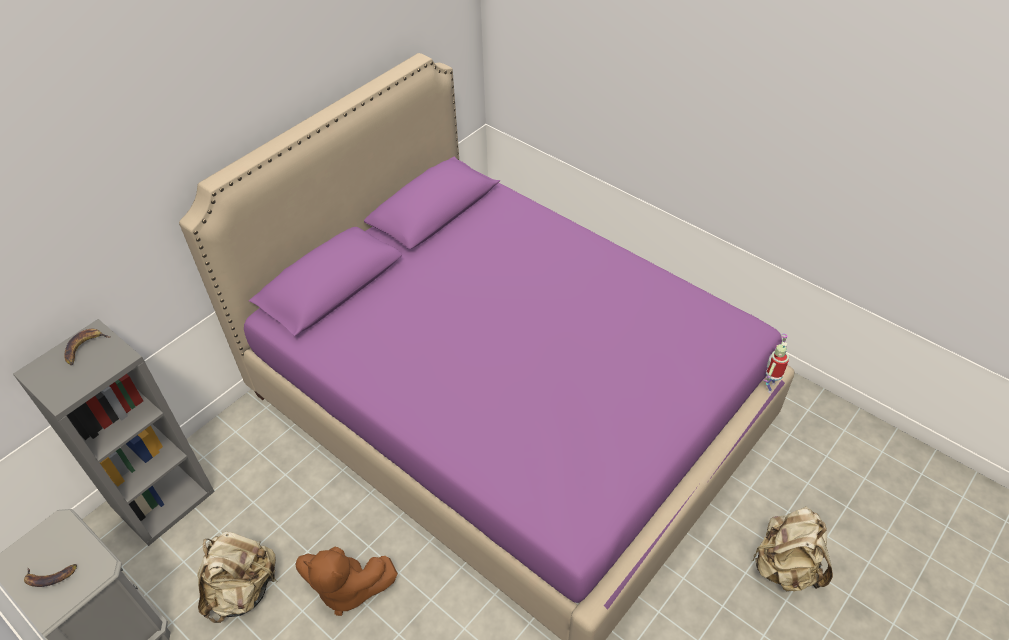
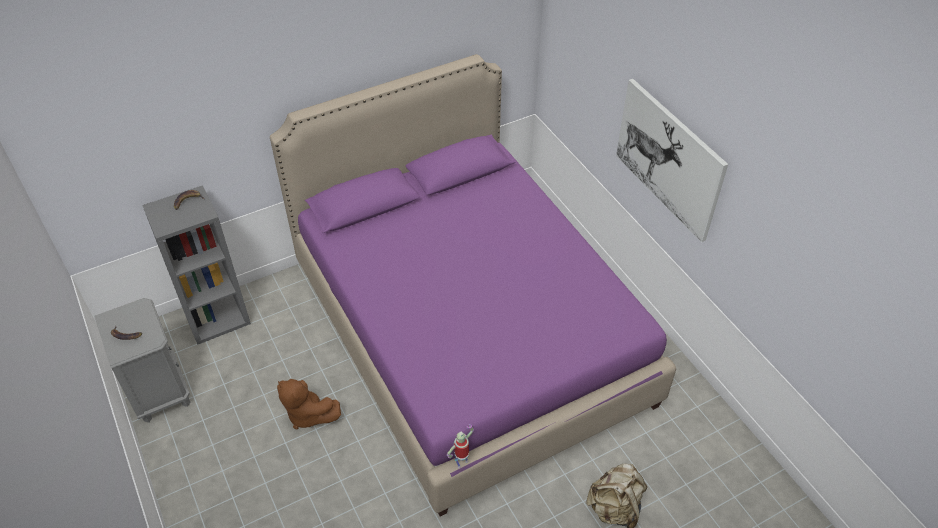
camera: 20 degrees right, 0 degrees up
beige backpack [197,532,277,623] -> none
toy robot [763,334,789,393] -> toy robot moved to [447,424,474,468]
none -> picture [616,79,728,242]

